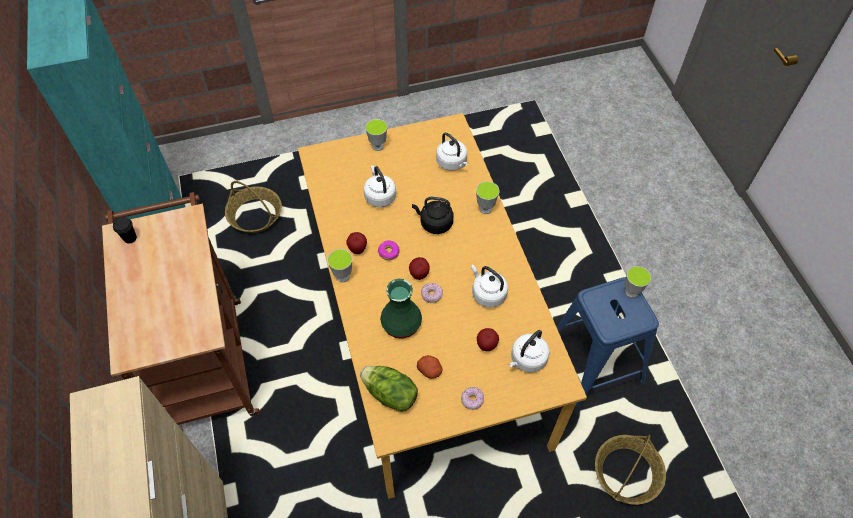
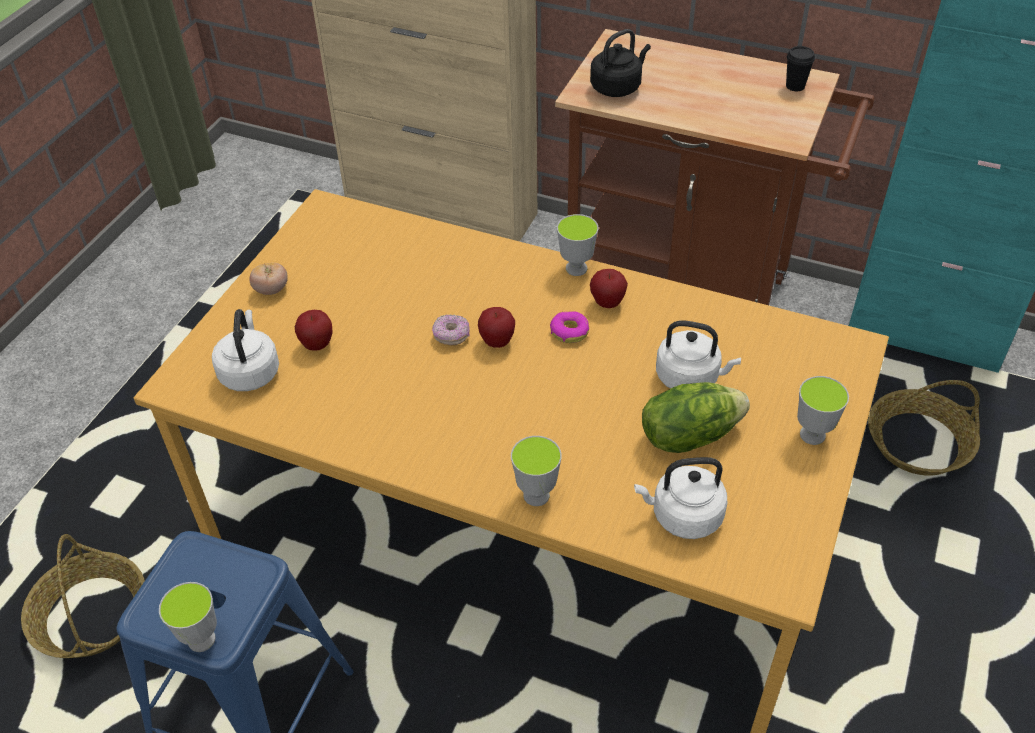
camera: 130 degrees right, 10 degrees down
lettuce [360,366,418,412] -> lettuce moved to [642,382,750,453]
green vase [380,279,422,339] -> none
black kettle [412,197,453,234] -> black kettle moved to [590,29,651,97]
potato [417,355,443,379] -> none
donut [461,387,484,410] -> tomato [249,263,288,295]
white kettle [471,265,508,308] -> none

